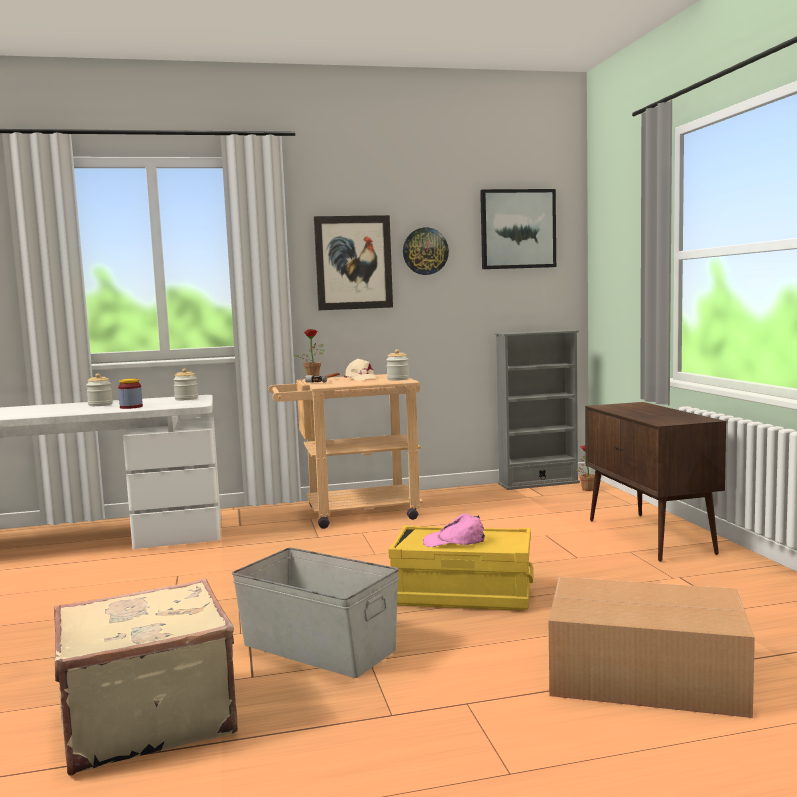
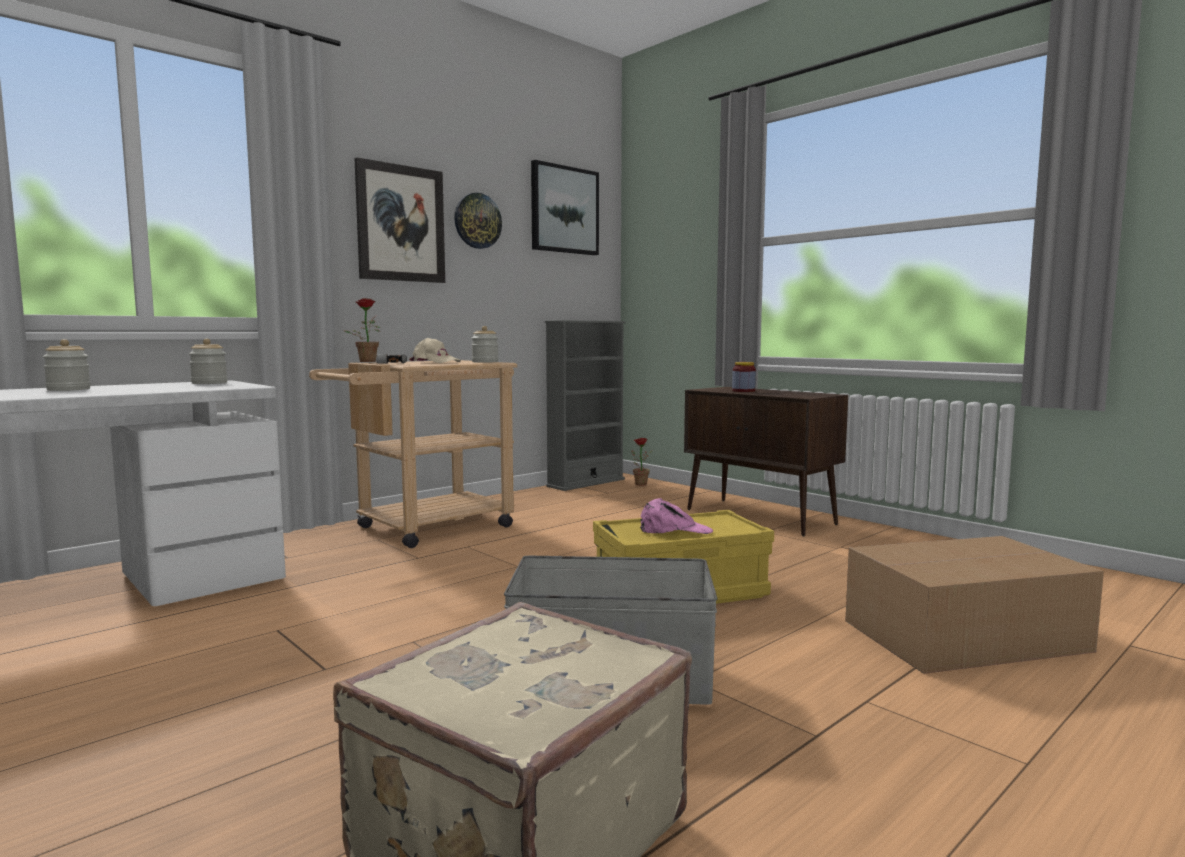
camera: 30 degrees left, 0 degrees up
jar [118,379,143,409] -> jar moved to [732,362,756,392]
pink cap [423,513,485,547] -> pink cap turned 150 degrees counterclockwise [640,498,713,534]

